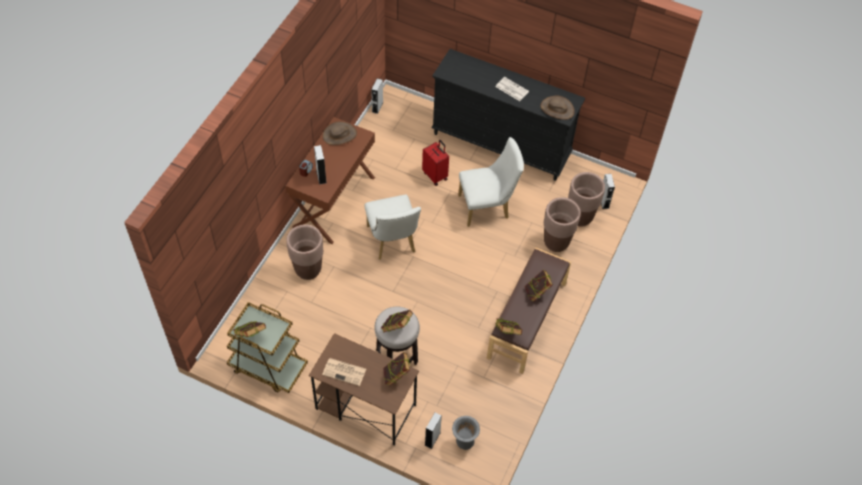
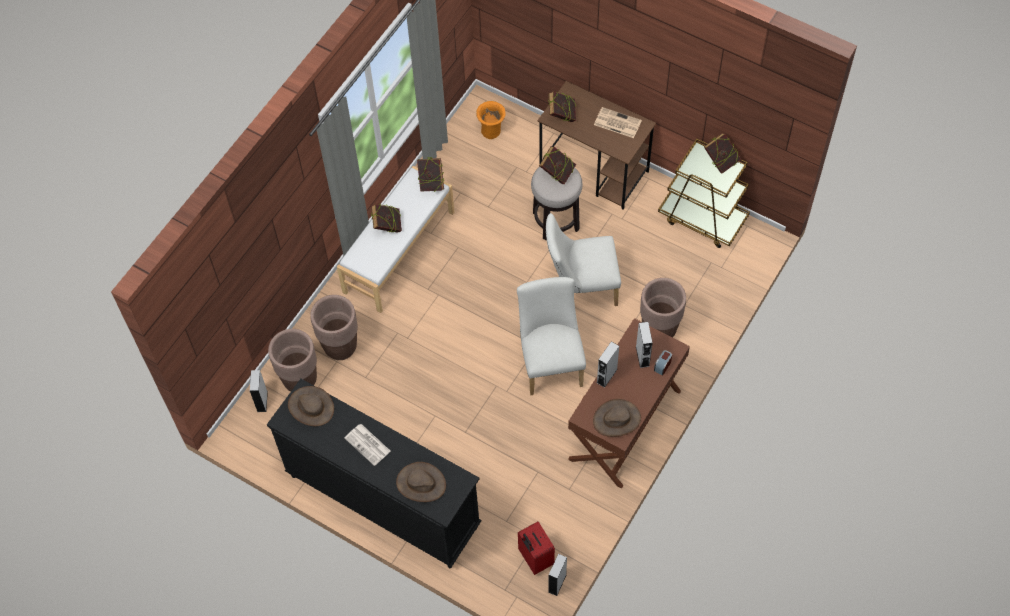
camera: 170 degrees left, 5 degrees up
red suitcase [422,140,449,186] -> red suitcase moved to [518,522,555,575]
grey speaker [425,412,442,449] -> grey speaker moved to [597,342,619,388]
grey vase [452,416,480,450] -> orange vase [476,101,506,139]
white chair [458,137,524,227] -> white chair moved to [546,213,621,306]
brown bench [487,247,571,374] -> white bench [337,166,454,313]
none -> brown hat [396,462,446,502]

